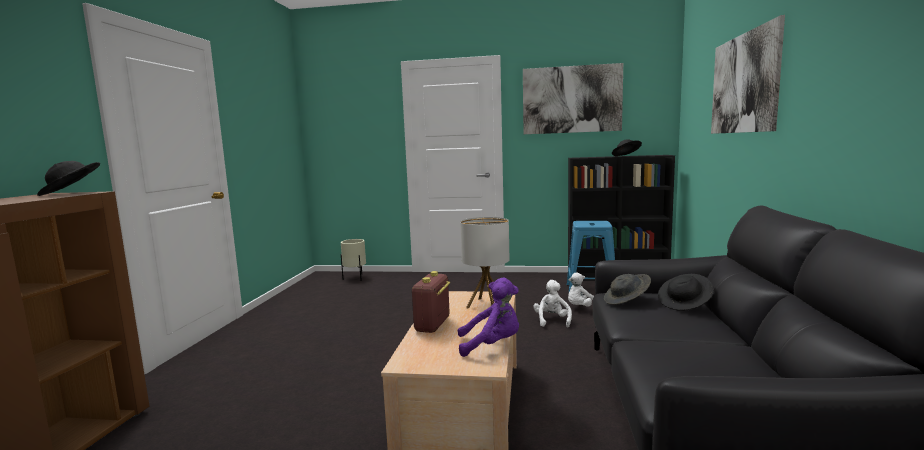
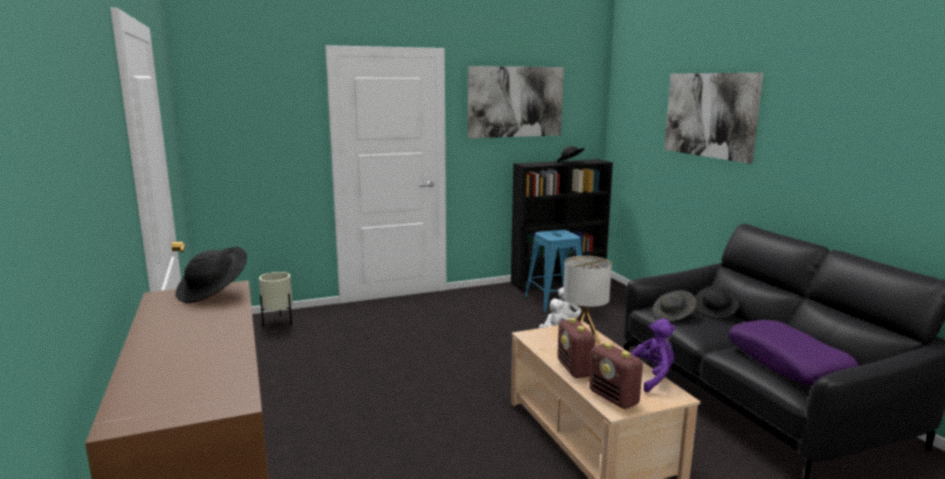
camera: 30 degrees left, 5 degrees up
none -> radio [589,343,643,409]
none -> purple pillow [728,320,859,385]

